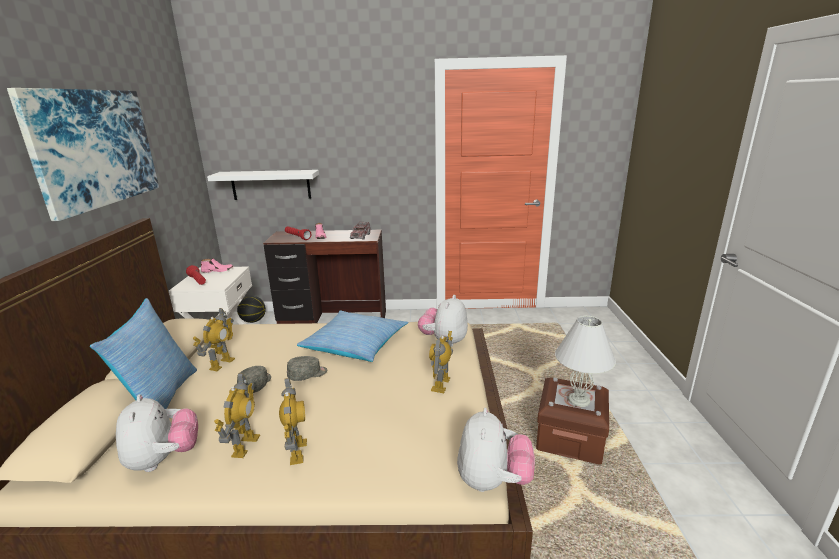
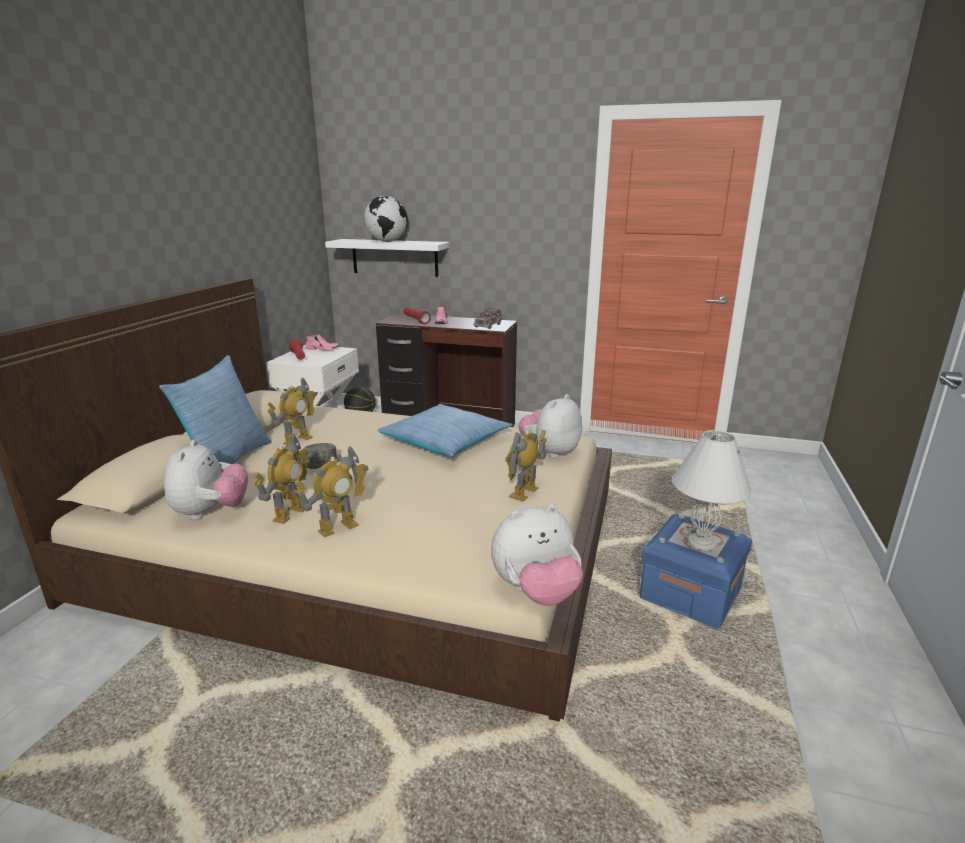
camera: 15 degrees right, 0 degrees up
picture [7,88,159,221] -> none
toy robot [279,378,307,465] -> toy robot turned 45 degrees clockwise [295,446,369,537]
grey cap [287,356,327,381] -> none
plush toy [457,408,535,492] -> plush toy turned 45 degrees clockwise [491,504,583,606]
brown storage box [536,377,609,465] -> blue storage box [639,514,752,629]
none -> globe [364,196,408,242]

